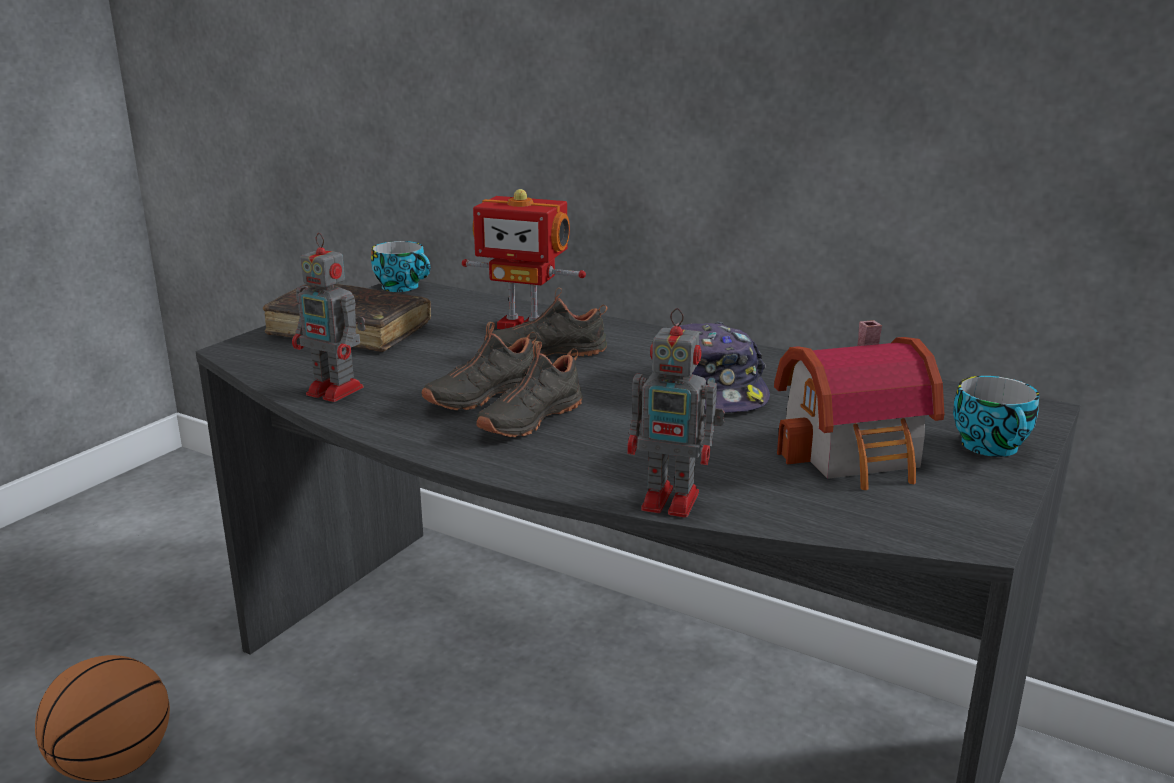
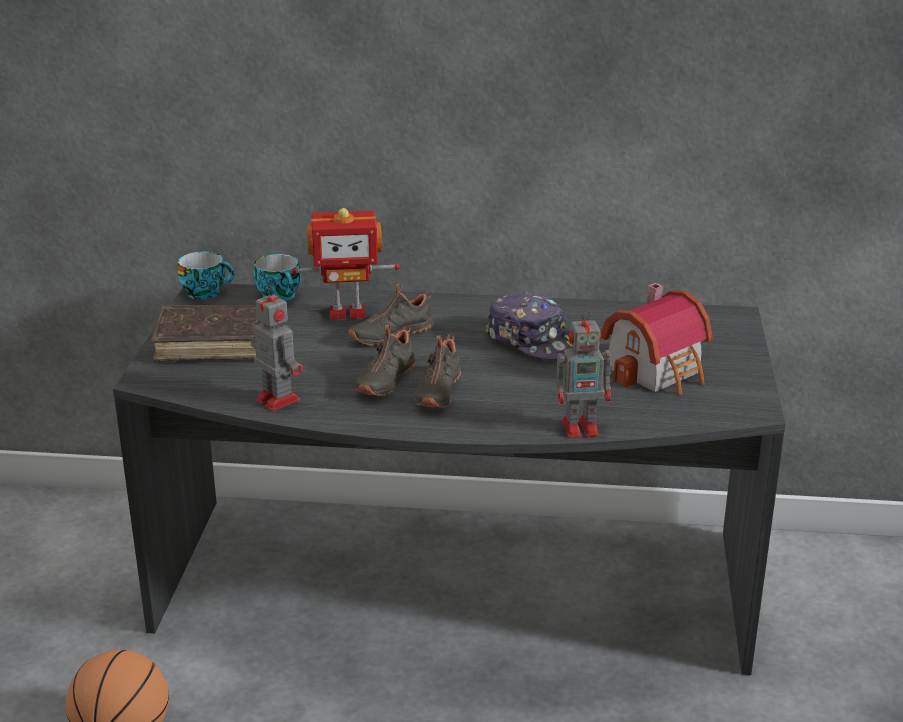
camera: 25 degrees left, 5 degrees up
toy robot [292,233,366,402] -> toy robot turned 135 degrees counterclockwise [251,285,303,411]
cup [953,376,1039,457] -> cup moved to [254,254,301,301]

